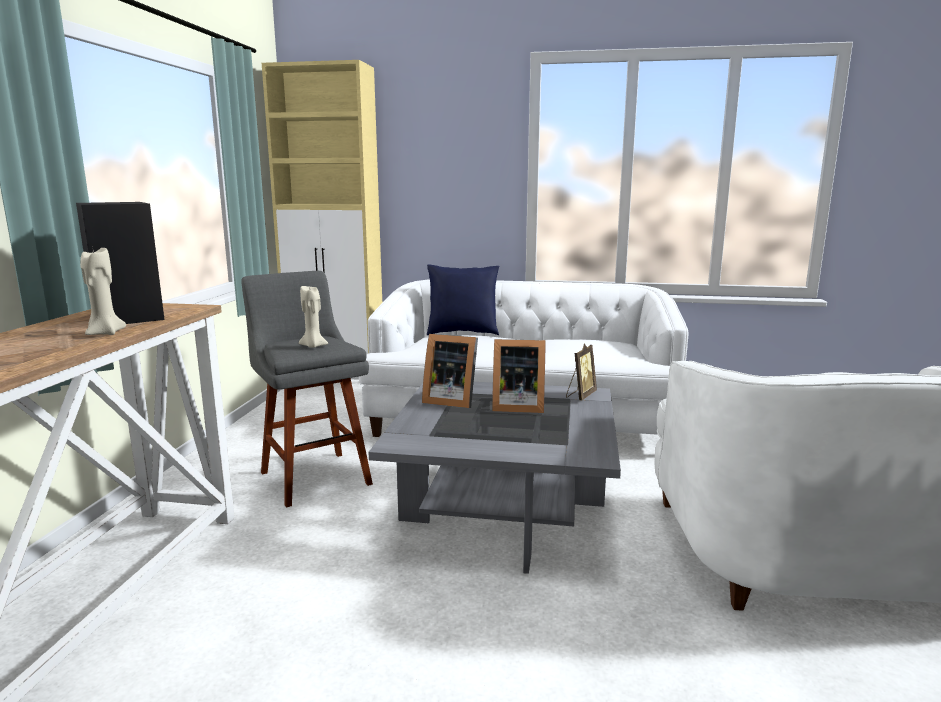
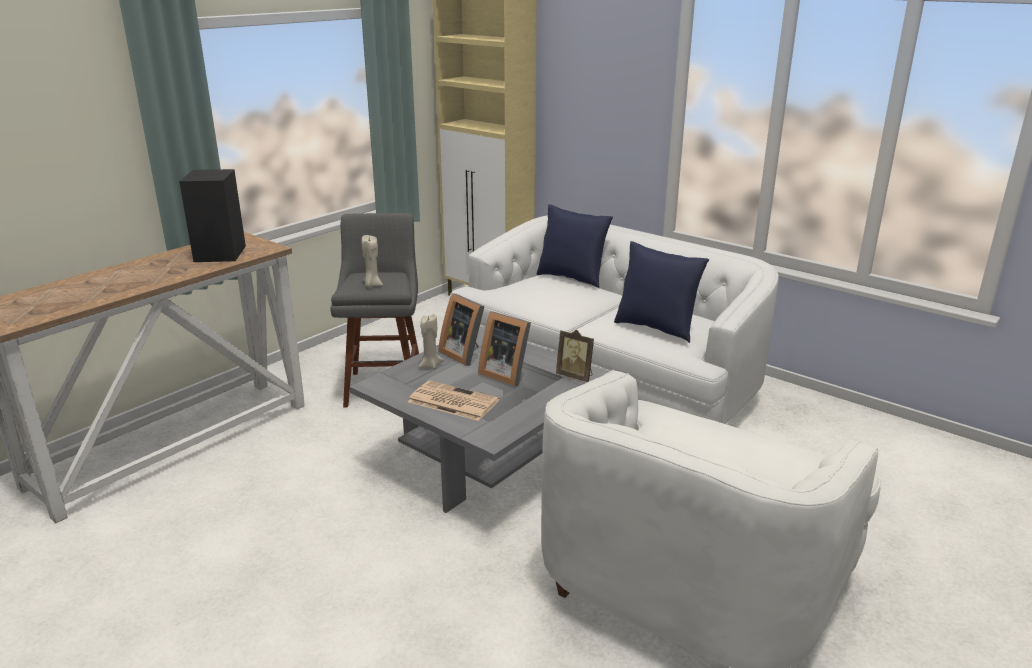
camera: 30 degrees right, 10 degrees up
beige candle [80,246,126,335] -> beige candle moved to [419,314,444,369]
picture frame [566,344,597,400] -> picture frame turned 60 degrees clockwise [556,330,594,382]
none -> newspaper [408,381,499,421]
none -> blue pillow [614,241,709,343]

